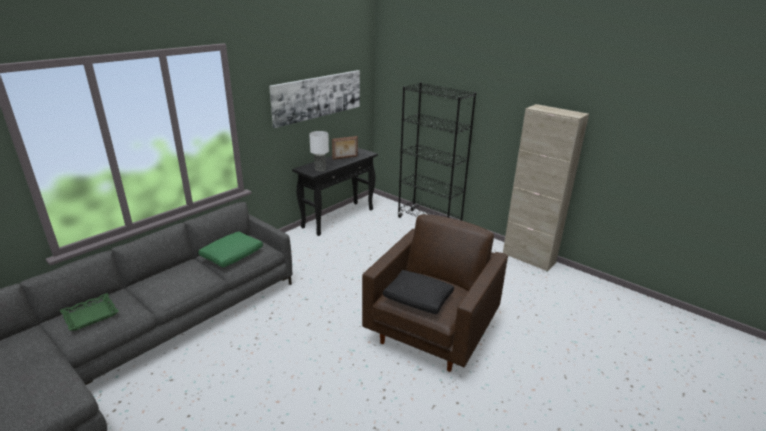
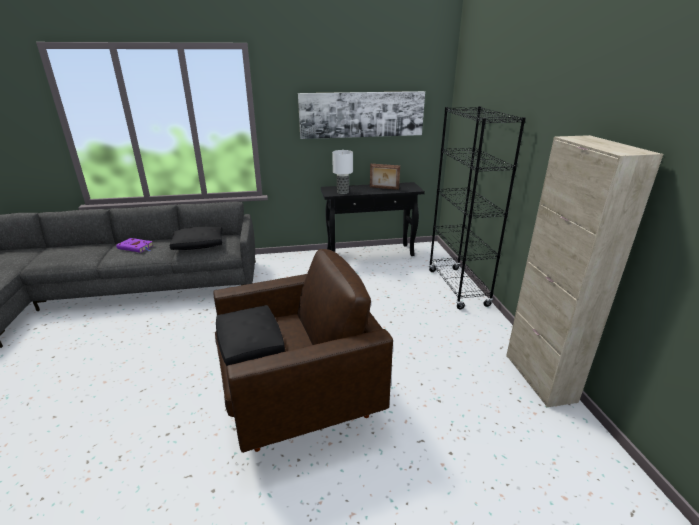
camera: 40 degrees right, 0 degrees up
green tray [60,293,119,331] -> none
green pillow [198,231,263,268] -> black pillow [170,226,222,250]
none -> purple book [116,238,154,253]

